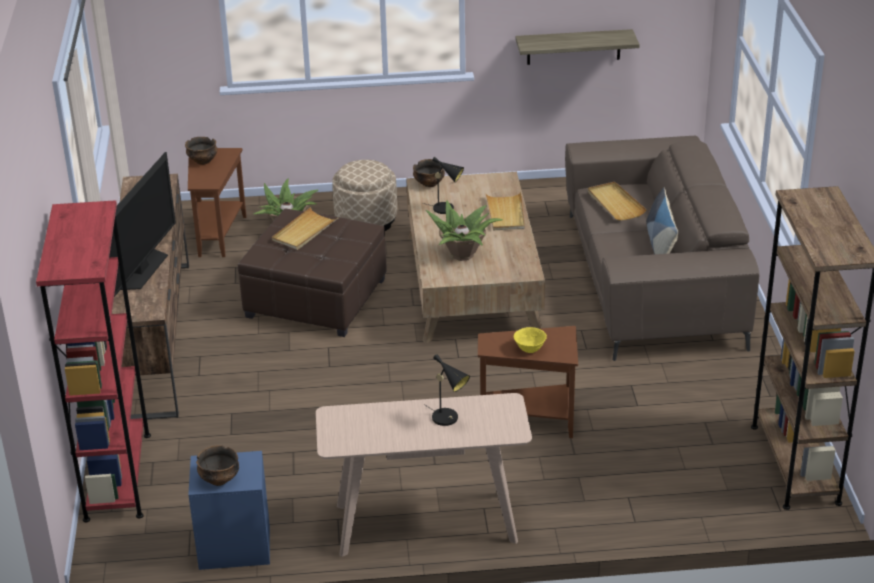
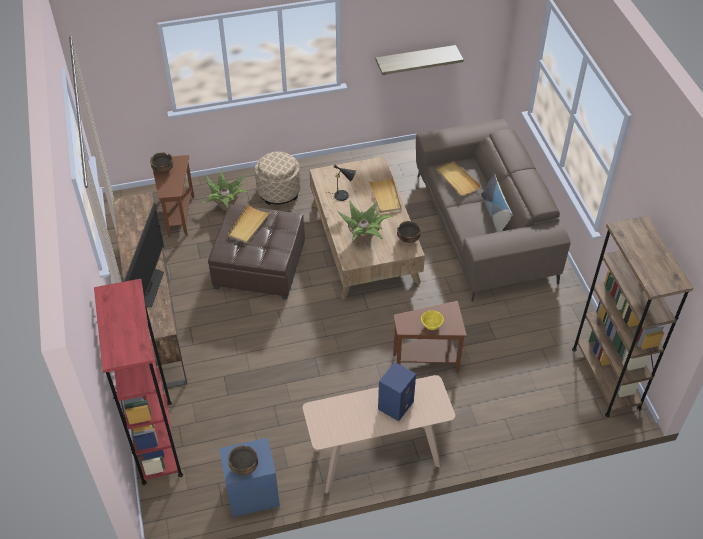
camera: 10 degrees left, 15 degrees up
bowl [413,159,445,187] -> bowl moved to [397,221,421,243]
black table lamp [424,354,470,426] -> blue speaker [378,362,416,421]

